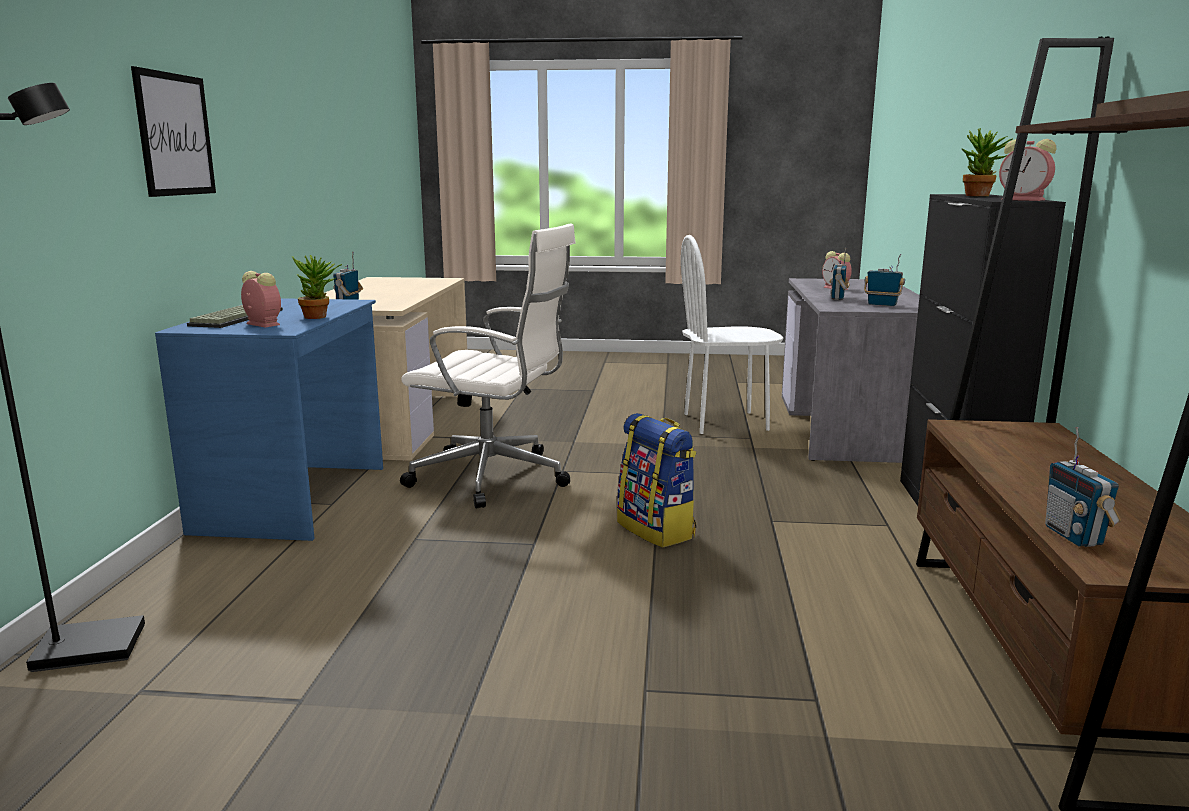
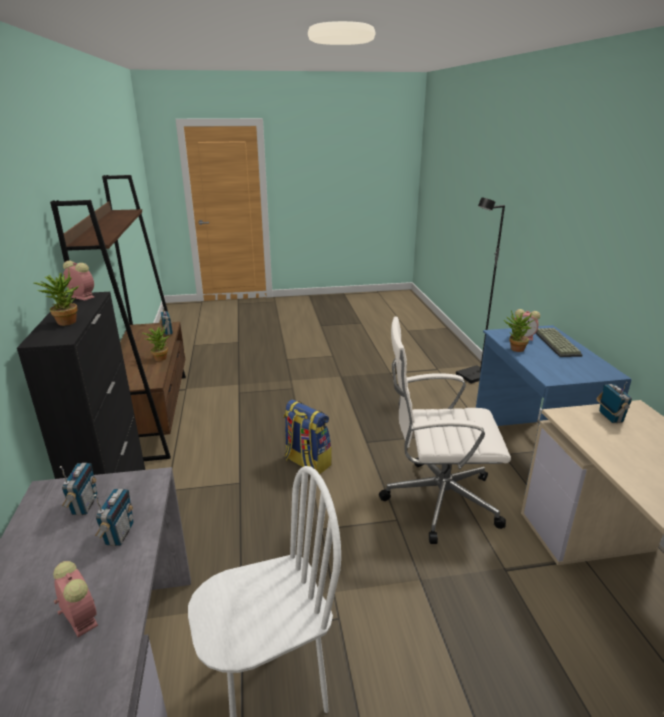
camera: 165 degrees right, 10 degrees up
picture [131,66,216,197] -> none
radio [864,254,905,306] -> radio turned 105 degrees counterclockwise [60,463,97,515]
none -> potted plant [142,327,169,361]

